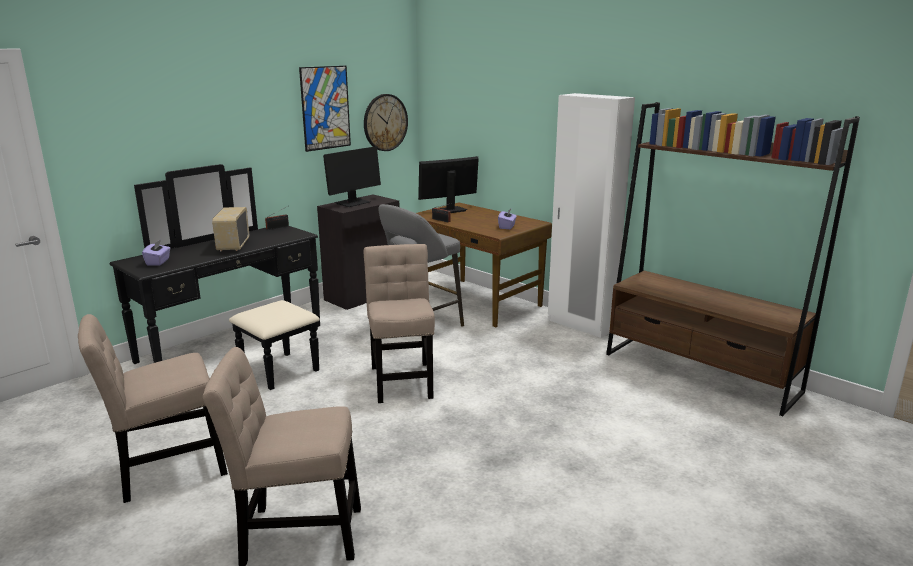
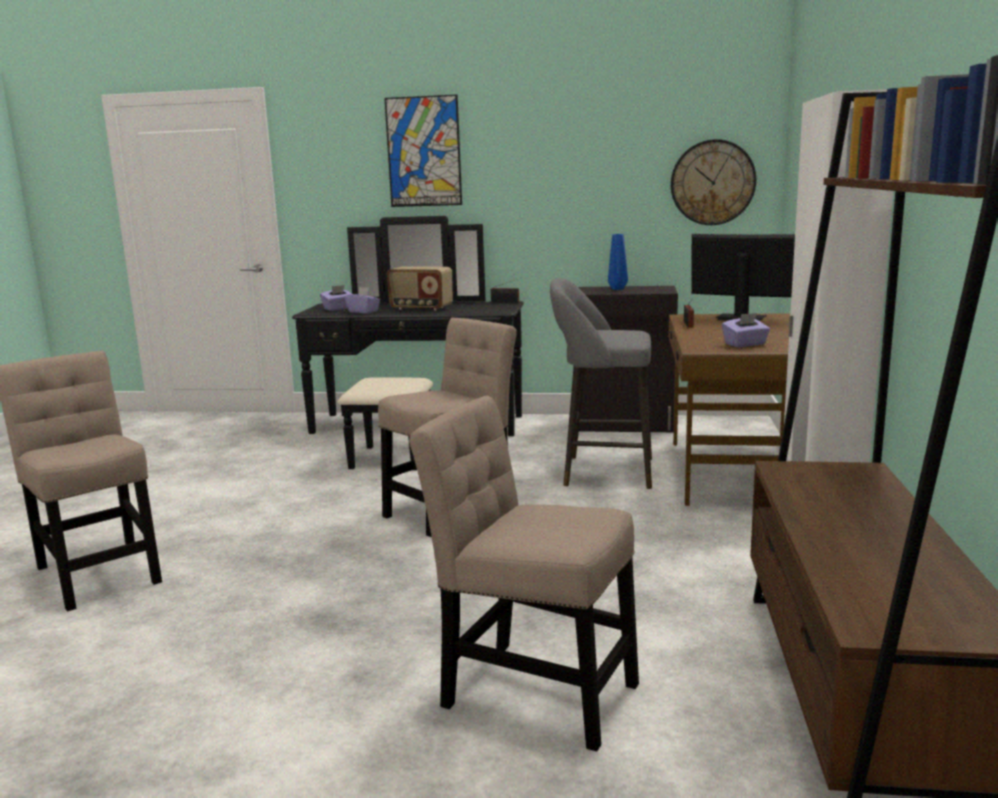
camera: 55 degrees right, 5 degrees down
beige chair [78,314,228,503] -> beige chair moved to [409,396,639,751]
radio [212,207,249,251] -> radio turned 120 degrees counterclockwise [387,266,453,311]
picture [299,66,351,152] -> picture moved to [384,95,462,207]
monitor [323,146,381,207] -> blue vase [608,234,628,290]
none -> purple tissue box [345,287,380,314]

